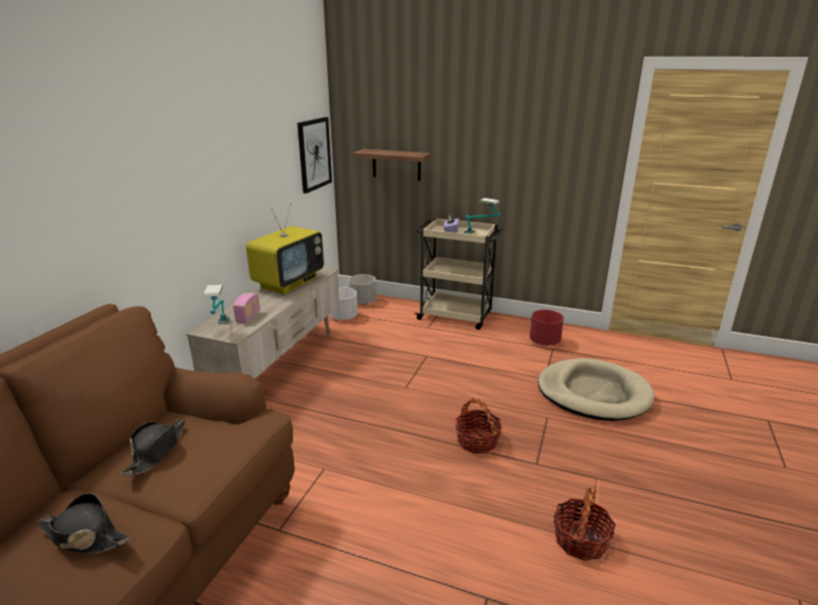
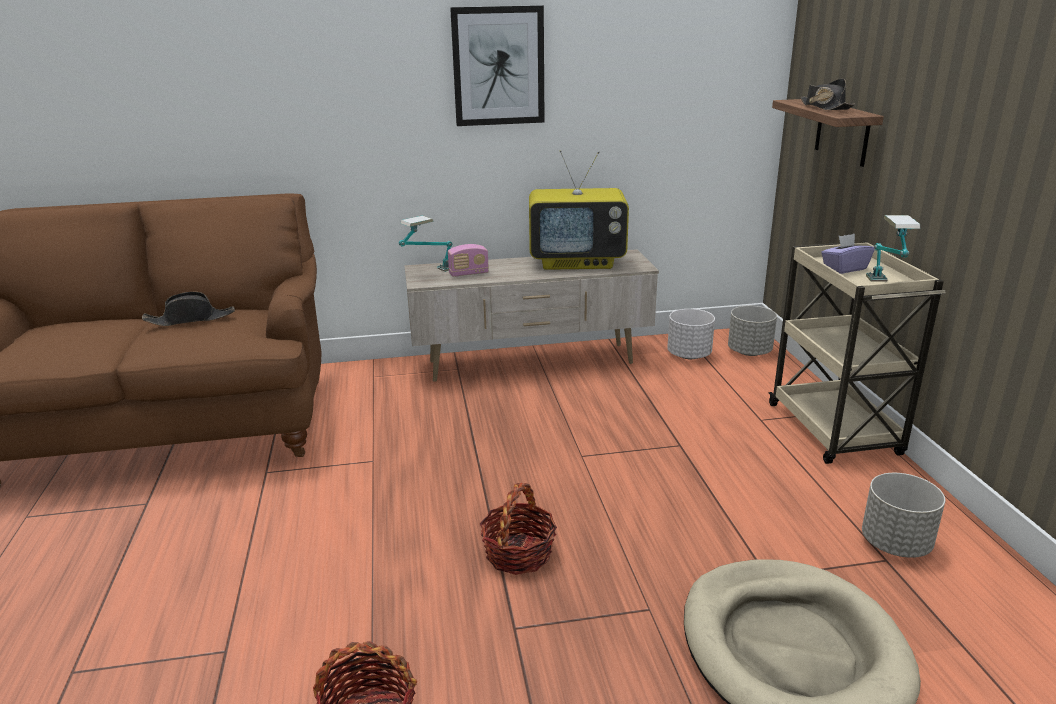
camera: 60 degrees right, 0 degrees up
black hat [36,493,131,554] -> black hat moved to [801,79,855,110]
picture [297,117,332,194] -> picture moved to [450,5,545,126]
red planter [530,310,564,346] -> grey planter [862,473,945,558]

